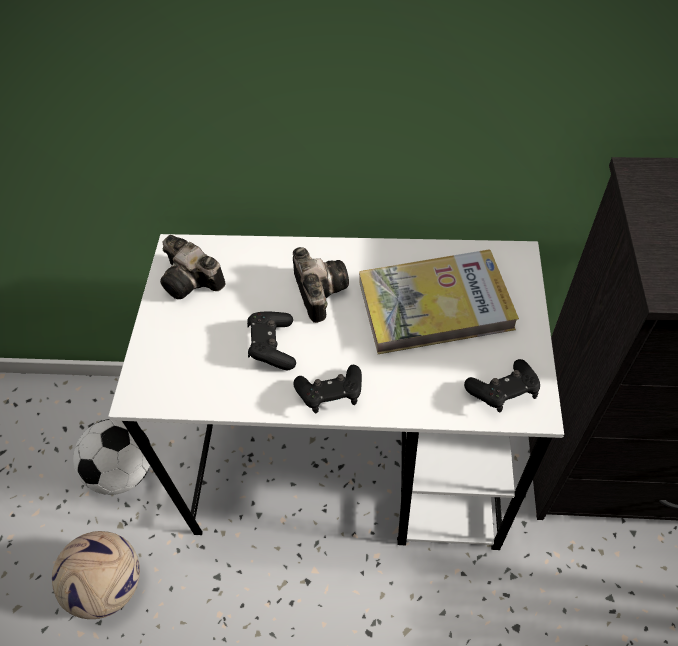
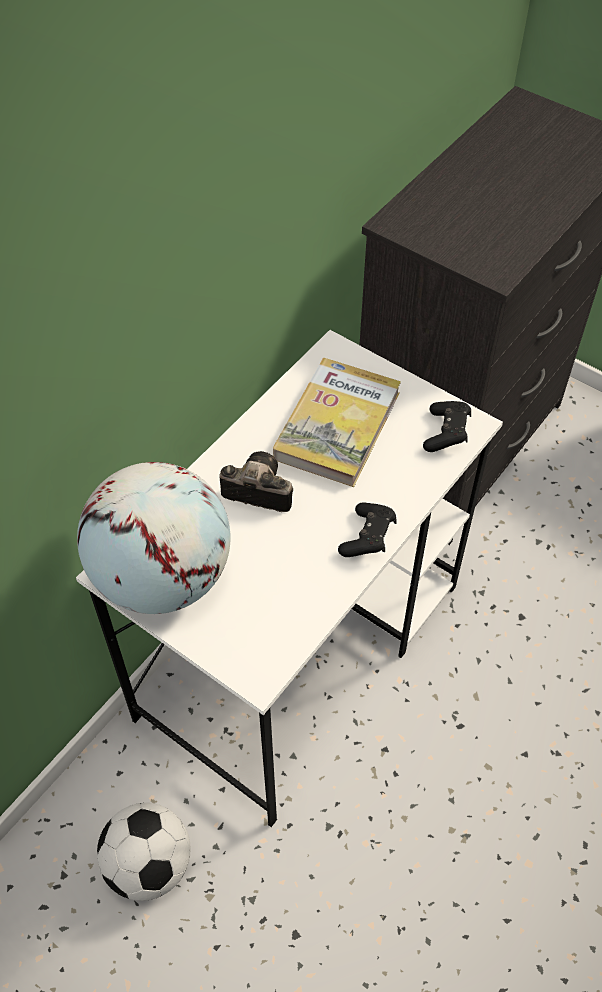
camera: 60 degrees left, 0 degrees up
football [52,531,140,619] -> none
camera [160,235,226,299] -> globe [77,462,230,614]
black game controller [247,311,296,370] -> none

